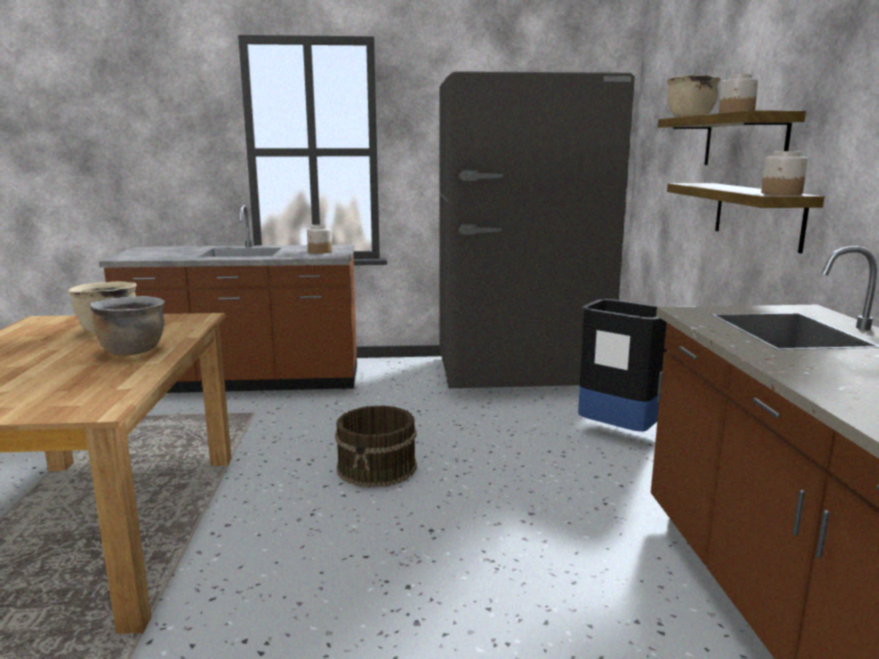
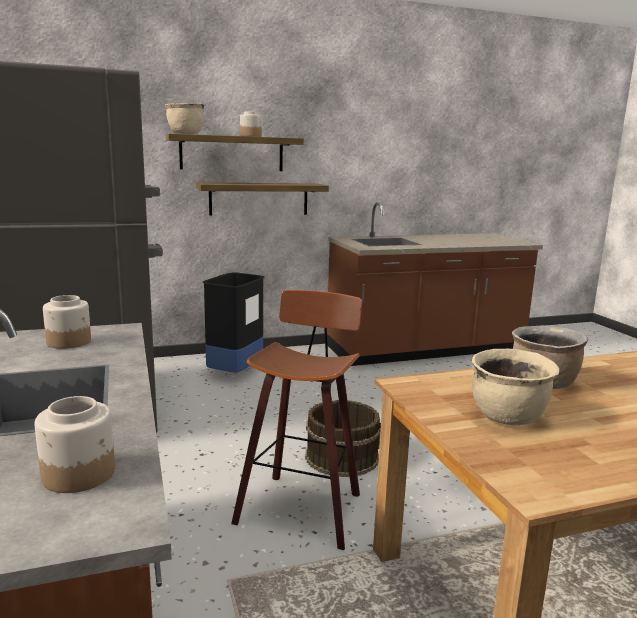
camera: 105 degrees left, 0 degrees up
jar [761,151,808,195] -> jar moved to [35,396,115,493]
none -> stool [231,290,362,550]

